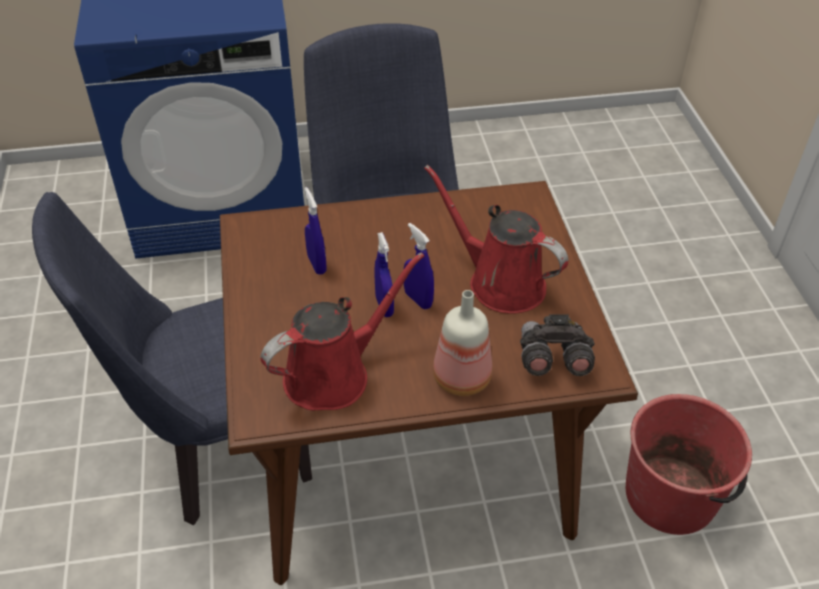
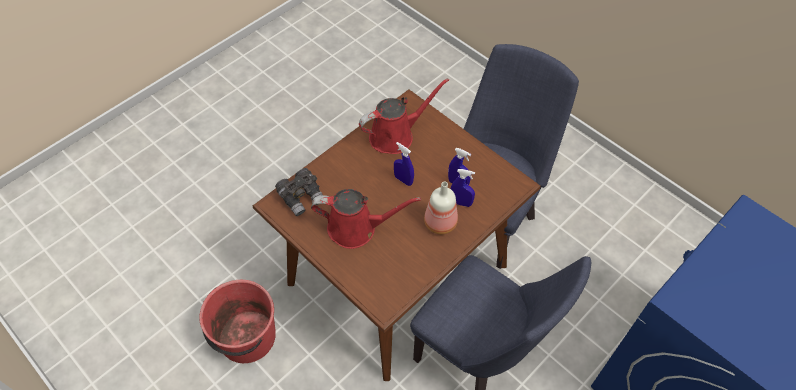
camera: 145 degrees right, 10 degrees up
red watering can [260,252,424,411] -> red watering can turned 135 degrees counterclockwise [359,78,449,154]
blue spray bottle [403,223,434,309] -> blue spray bottle moved to [451,169,475,207]
bottle [433,290,492,396] -> bottle moved to [424,181,458,234]

